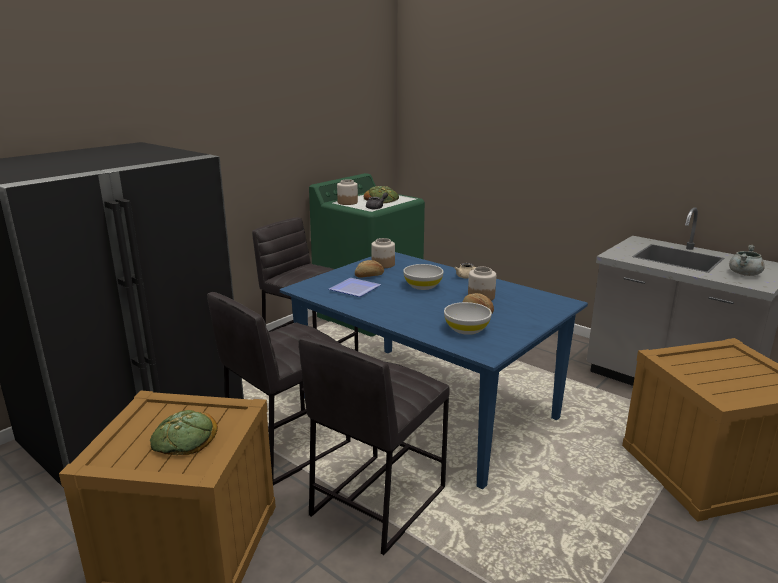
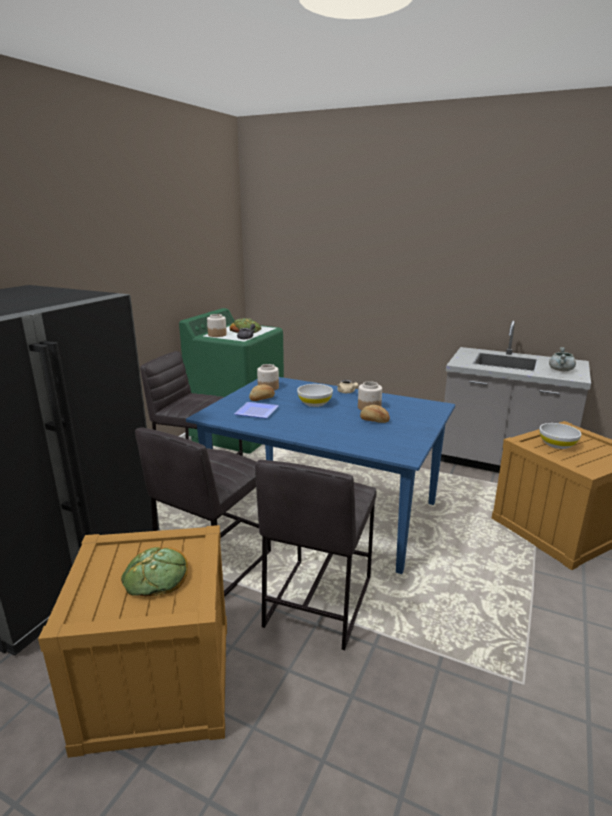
camera: 15 degrees left, 0 degrees up
white bowl [444,302,492,335] -> white bowl moved to [539,423,581,449]

